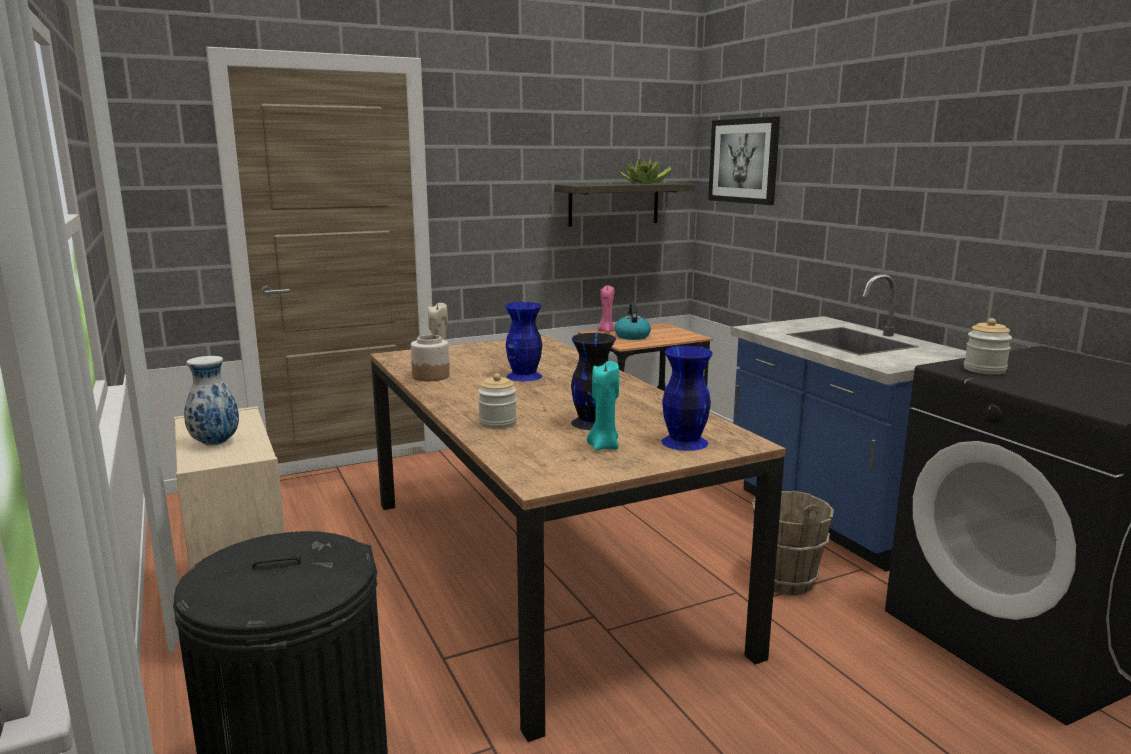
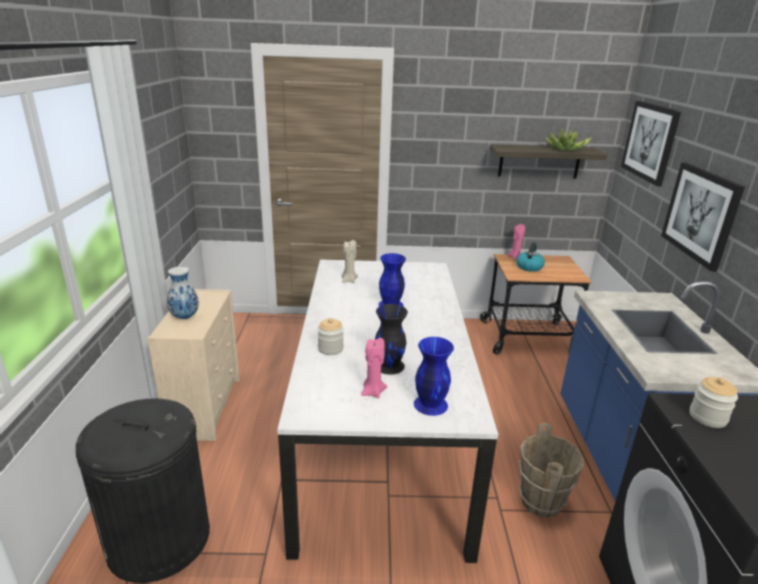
camera: 25 degrees right, 10 degrees up
brown dining table [370,335,786,742] -> white dining table [277,259,498,563]
jar [411,335,450,381] -> none
turquoise candle [587,361,619,450] -> pink candle [361,338,387,398]
none -> picture [661,163,745,272]

